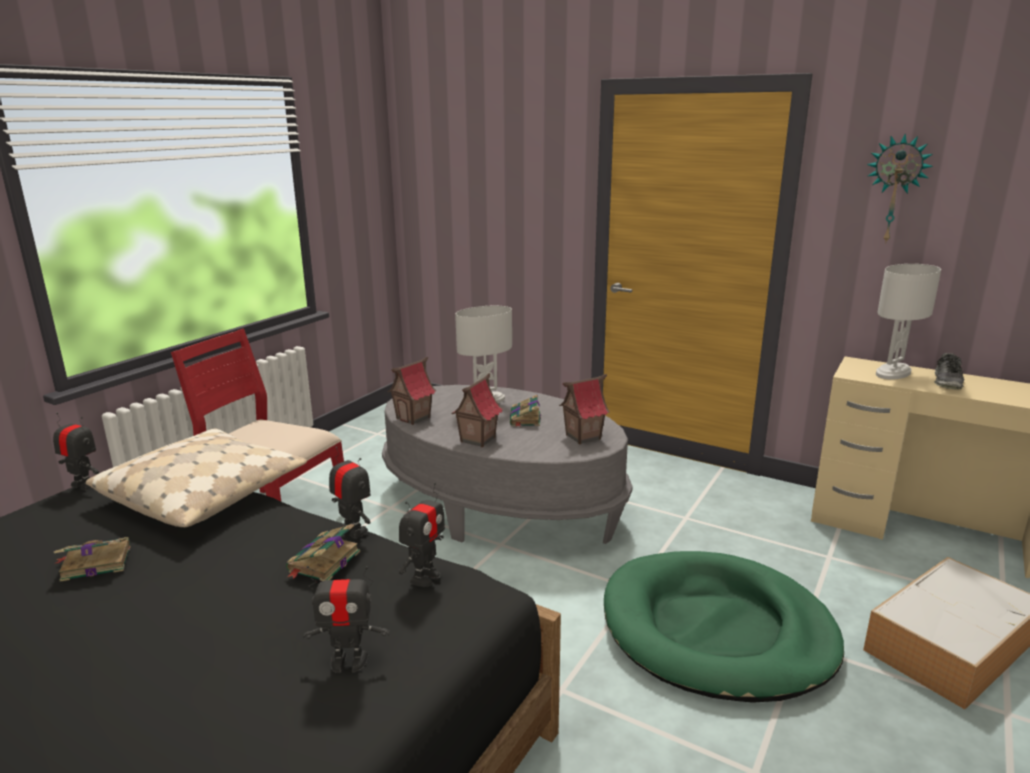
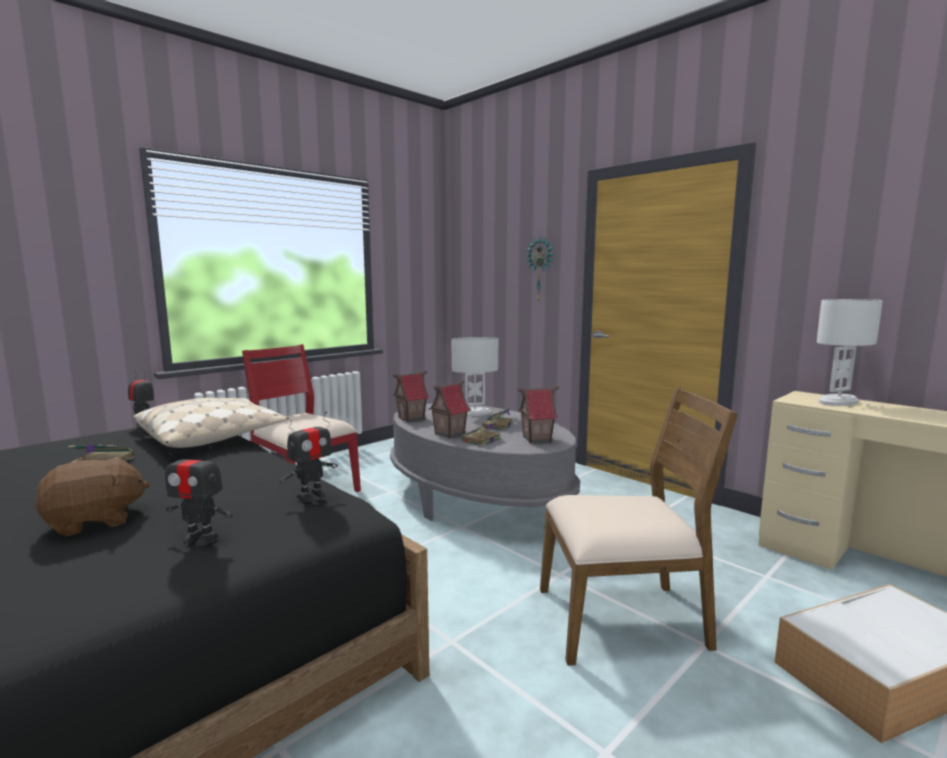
camera: 15 degrees right, 10 degrees down
book [286,524,360,581] -> book moved to [461,421,502,446]
toy robot [329,447,370,539] -> none
green dog bed [604,551,844,703] -> brown chair [540,387,738,666]
wall clock [867,134,933,244] -> wall clock moved to [526,237,554,303]
shoe [934,353,964,390] -> none
none -> brown plush toy [34,457,150,536]

